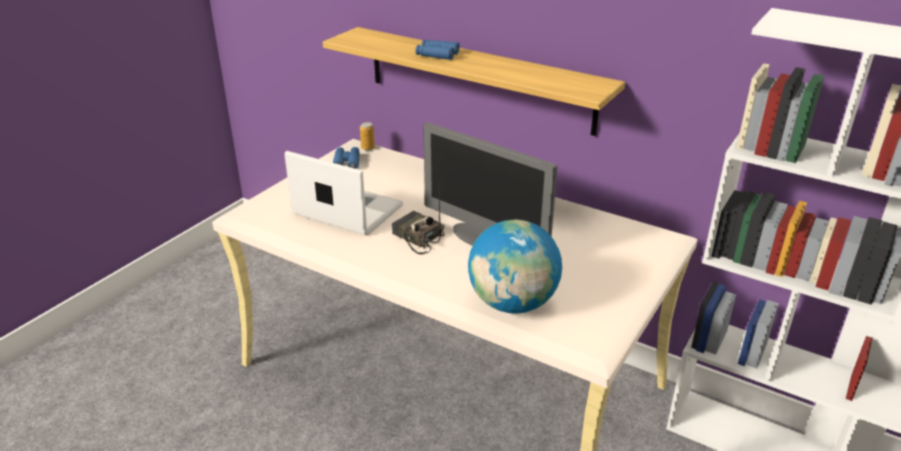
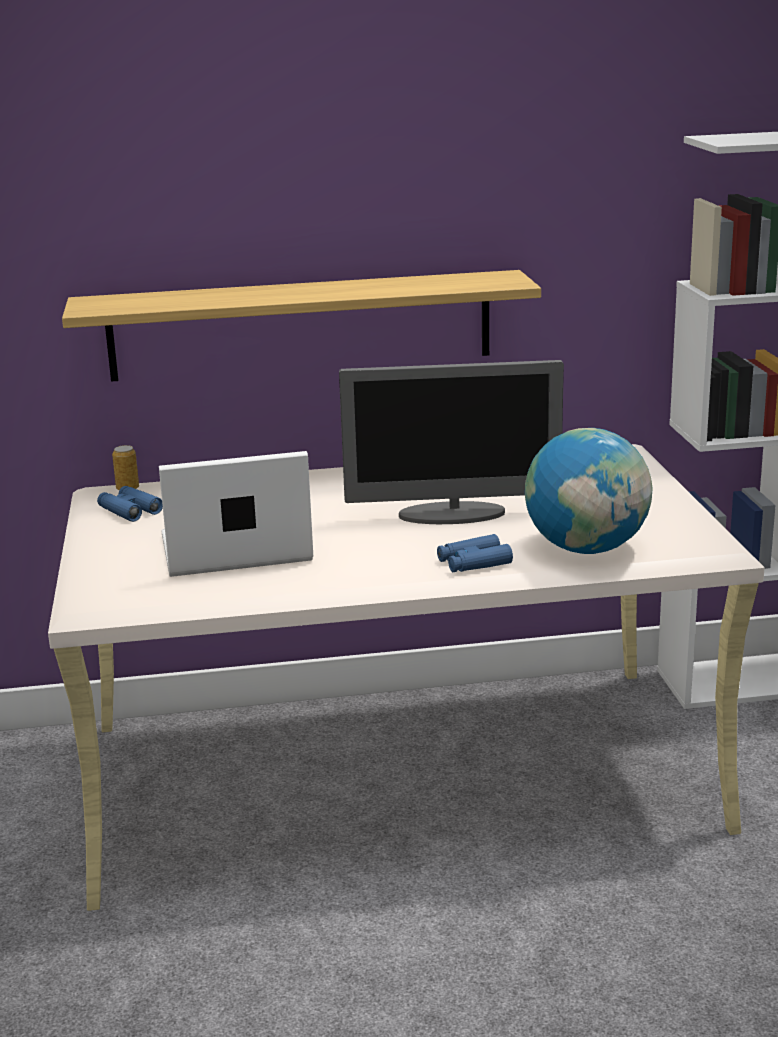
camera: 40 degrees left, 10 degrees down
radio [392,181,444,255] -> none
blue binoculars [416,40,460,60] -> blue binoculars moved to [437,534,513,572]

